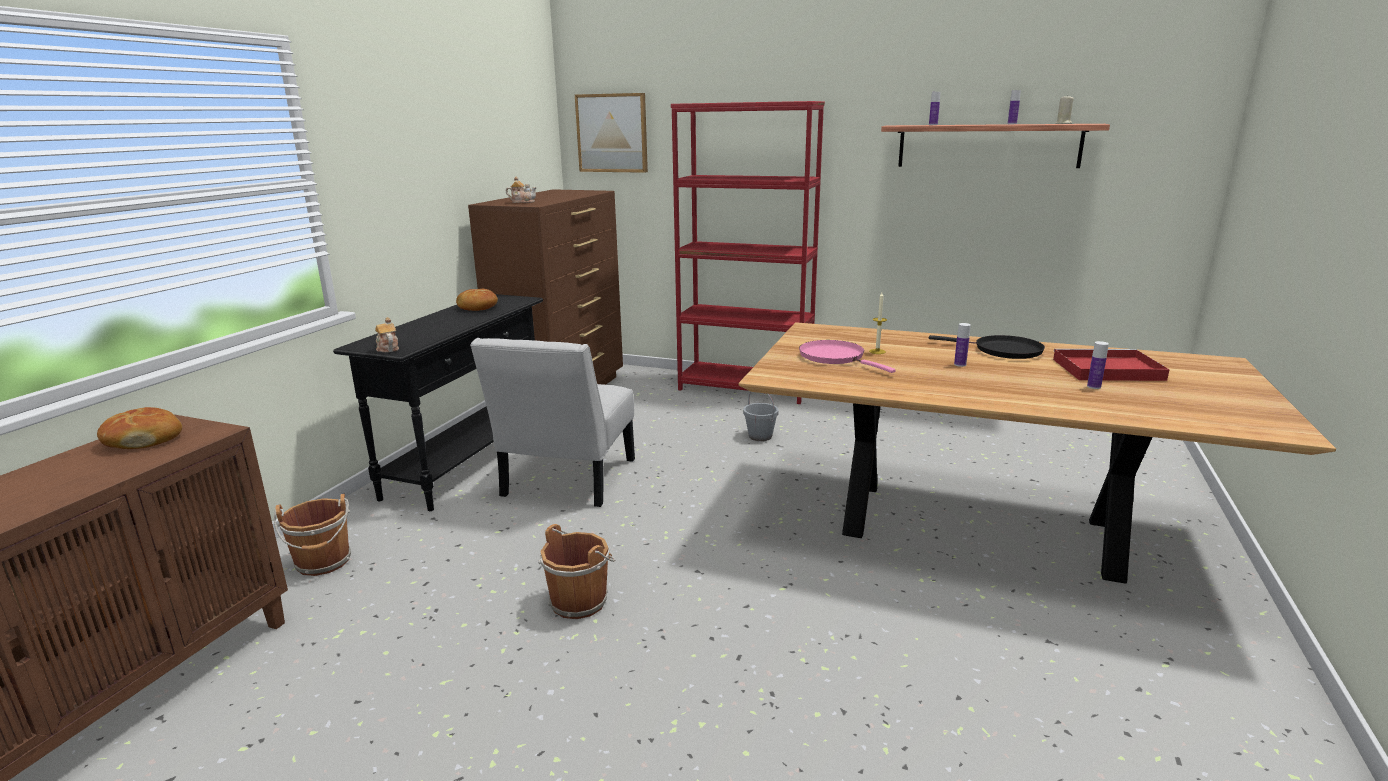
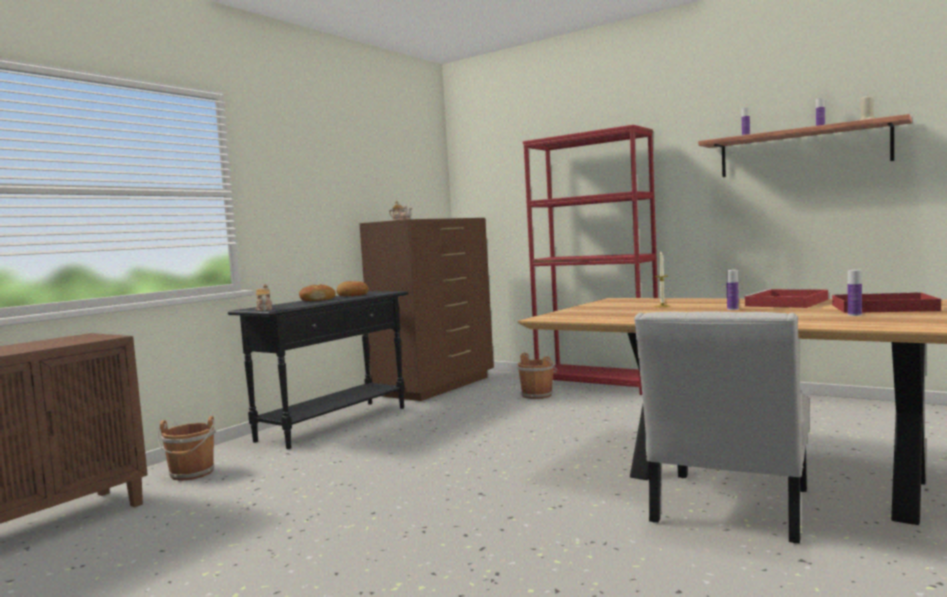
camera: 15 degrees right, 15 degrees down
bread [97,407,182,449] -> bread moved to [299,284,336,301]
white chair [470,338,635,507] -> white chair moved to [634,312,809,544]
brown bucket [538,524,616,619] -> brown bucket moved to [516,353,557,399]
picture [575,93,648,173] -> none
grey bucket [743,392,779,441] -> none
pink frying pan [799,340,896,373] -> none
black frying pan [929,335,1045,359] -> red tray [742,289,828,308]

